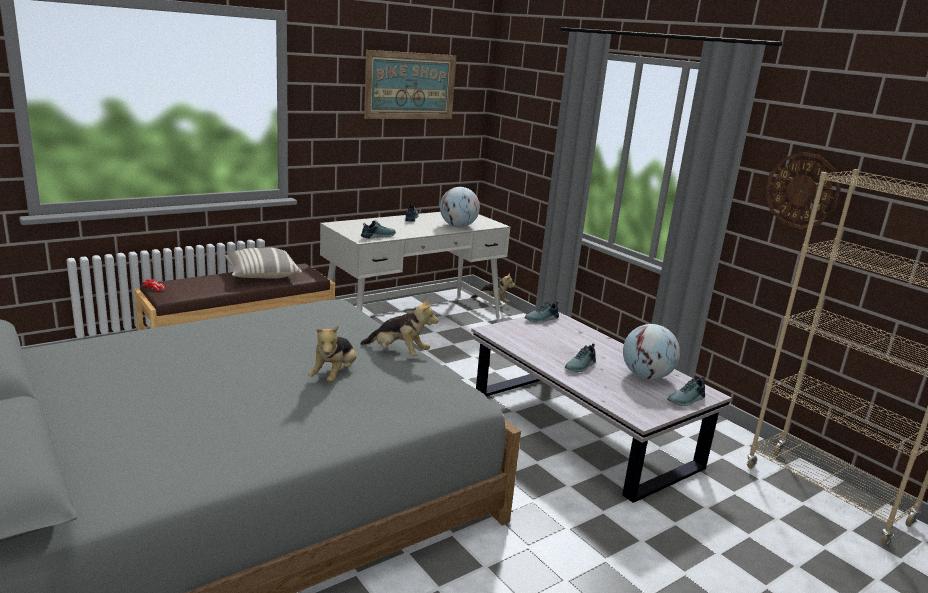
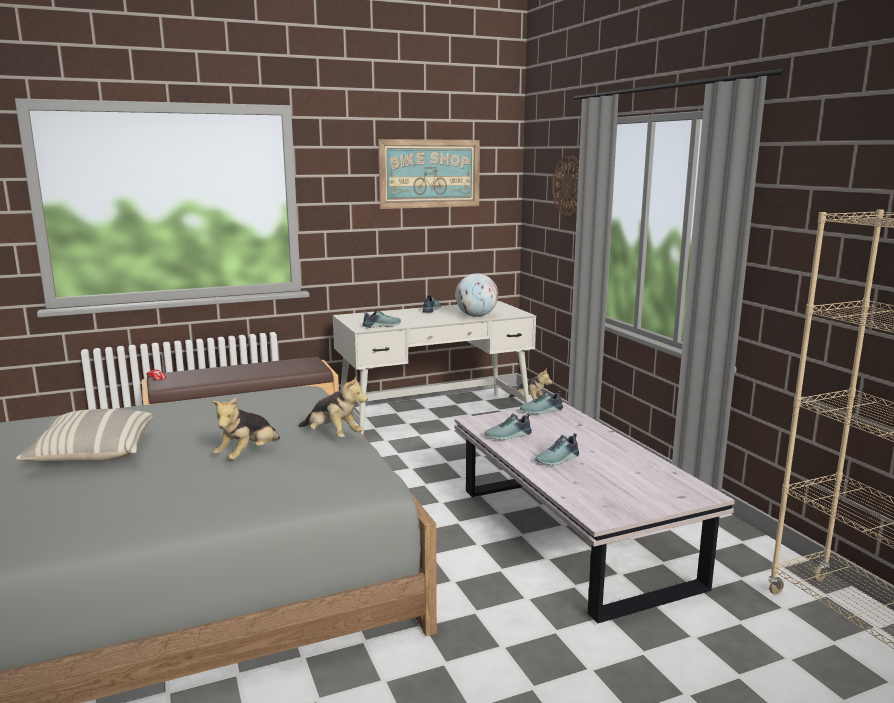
camera: 15 degrees right, 5 degrees down
pillow [224,247,302,279] -> pillow moved to [16,409,153,461]
globe [623,324,680,380] -> none
shoe [667,377,705,406] -> shoe moved to [485,413,532,440]
wall clock [765,152,841,229] -> wall clock moved to [552,156,579,216]

